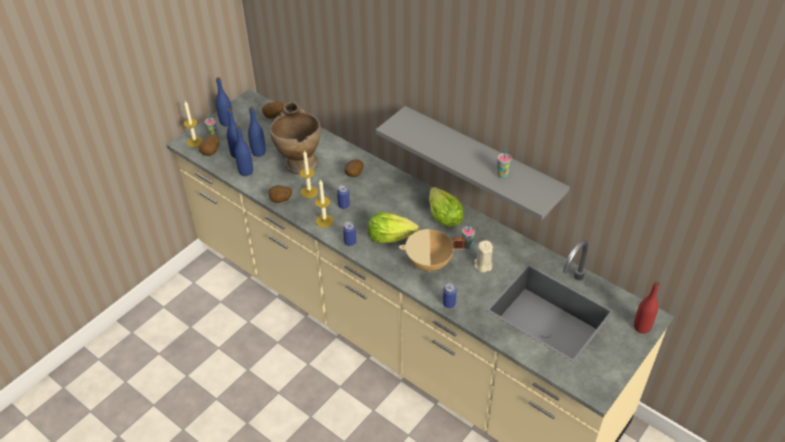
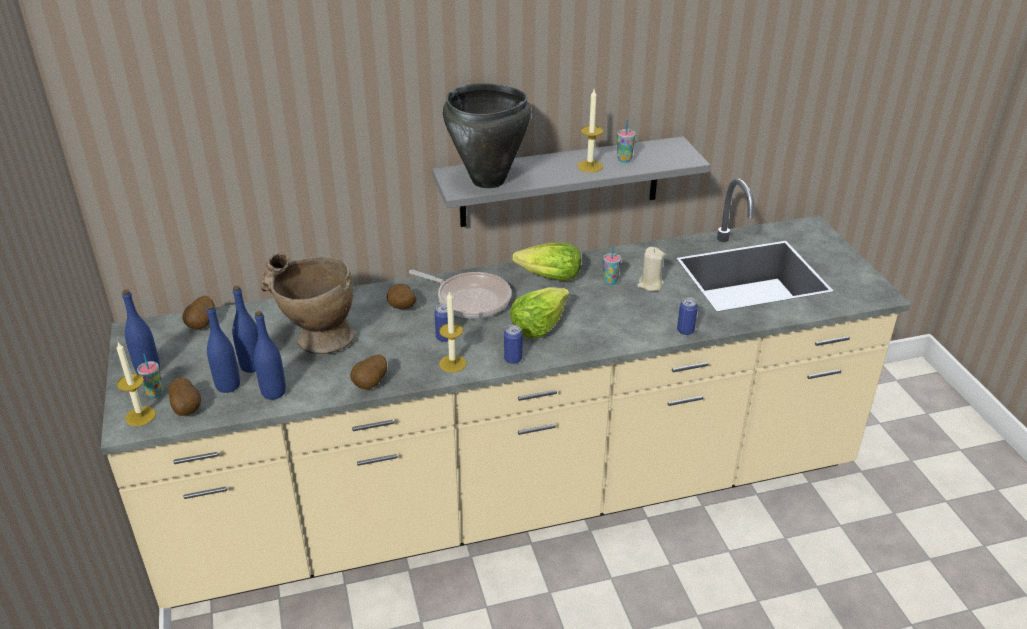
camera: 55 degrees left, 10 degrees down
candle [300,150,318,198] -> candle moved to [577,89,603,173]
beige cooking pot [399,229,466,272] -> none
red bottle [634,281,660,334] -> none
none -> frying pan [409,269,511,318]
none -> black cooking pot [443,83,532,188]

